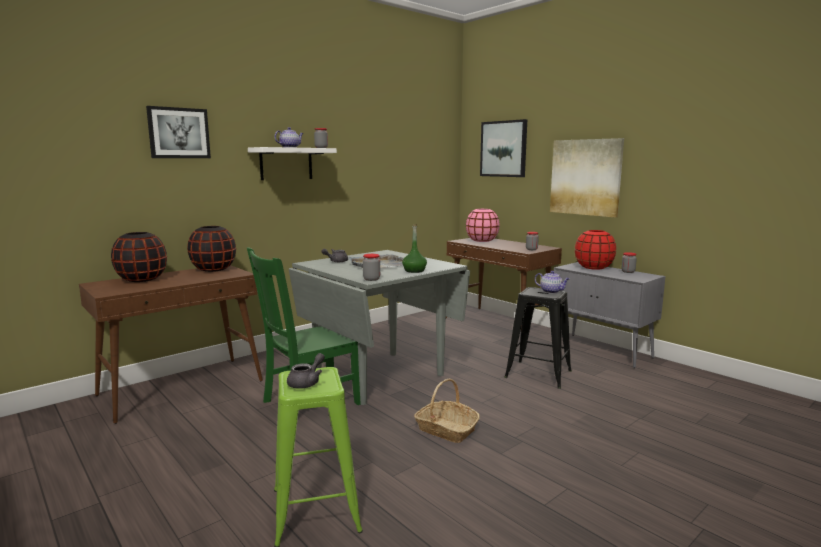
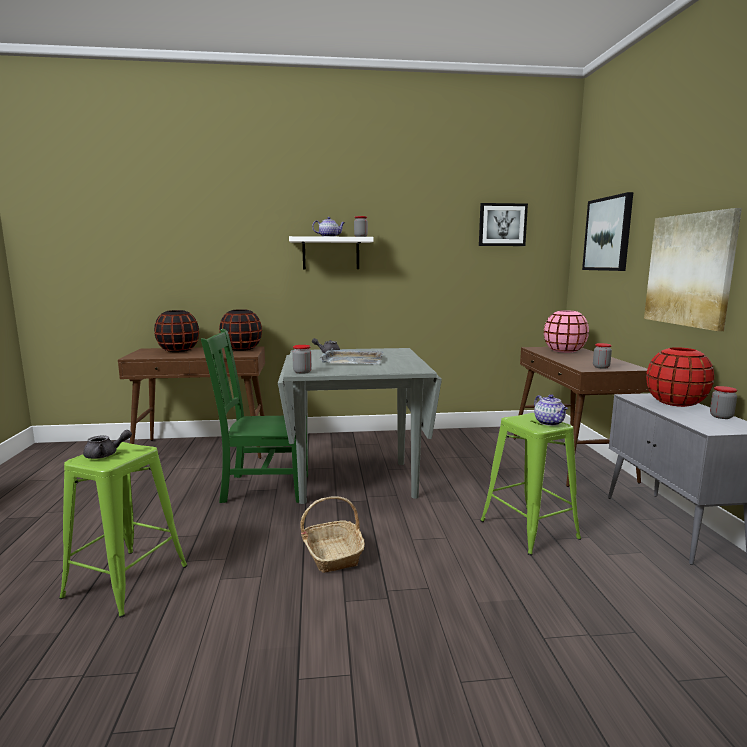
camera: 35 degrees right, 0 degrees up
picture [146,106,211,158] -> picture moved to [479,203,528,246]
green bottle [402,224,427,273] -> none
black stool [505,287,572,389] -> green stool [480,413,581,556]

